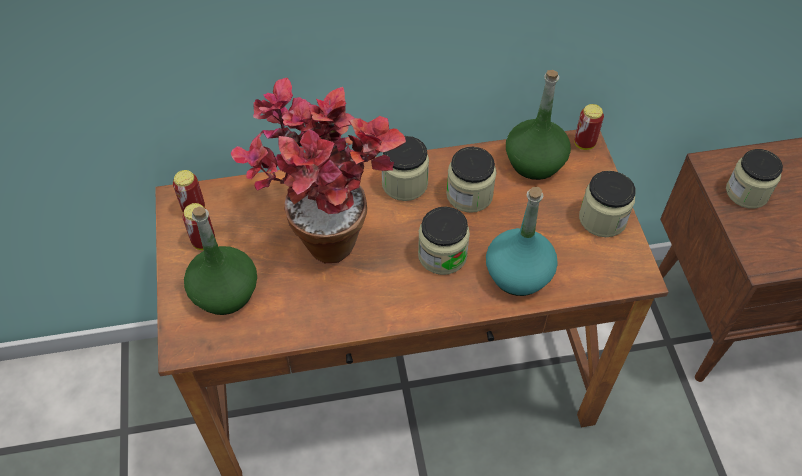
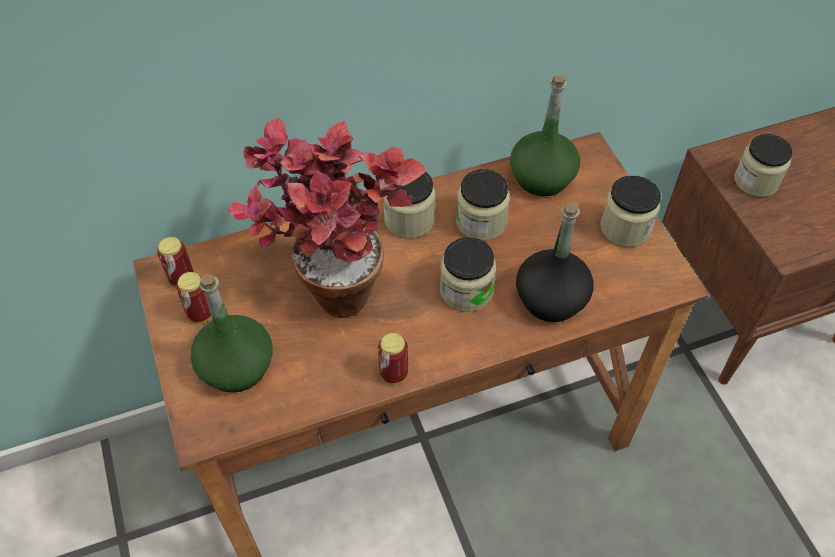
camera: 10 degrees left, 0 degrees up
turquoise bottle [486,187,558,296] -> black bottle [516,201,593,322]
can [574,104,604,150] -> can moved to [378,333,408,385]

